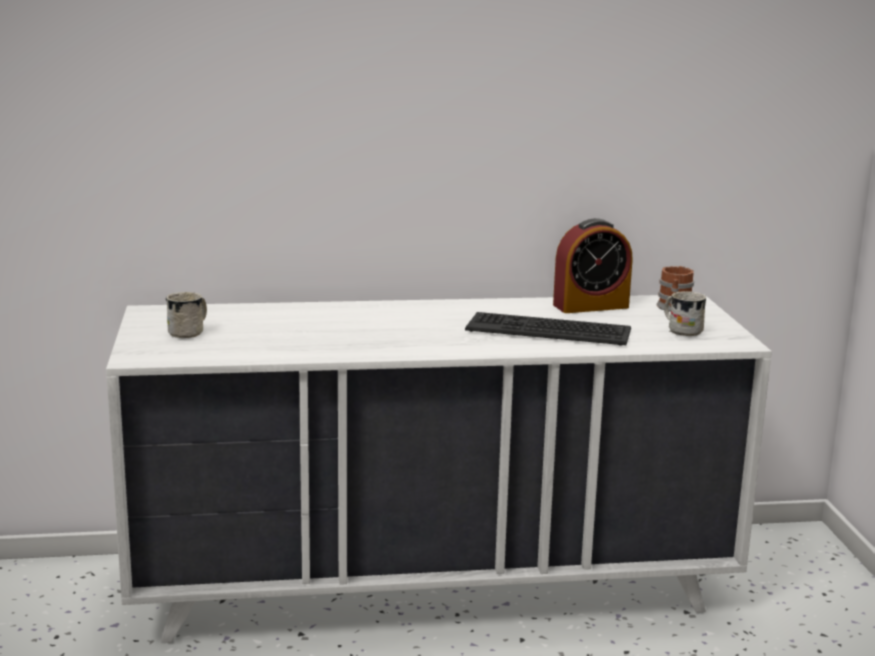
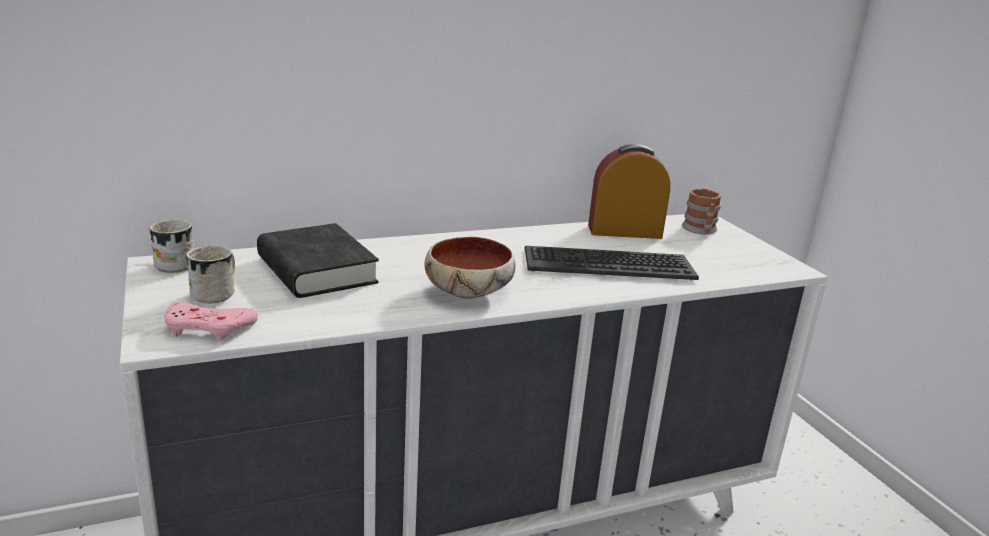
camera: 15 degrees left, 5 degrees up
alarm clock [553,218,633,313] -> alarm clock turned 150 degrees counterclockwise [588,144,670,239]
white mug [664,291,706,336] -> white mug moved to [149,219,194,273]
none -> pink game controller [165,302,258,342]
none -> black book [257,223,379,298]
none -> bowl [424,237,516,298]

